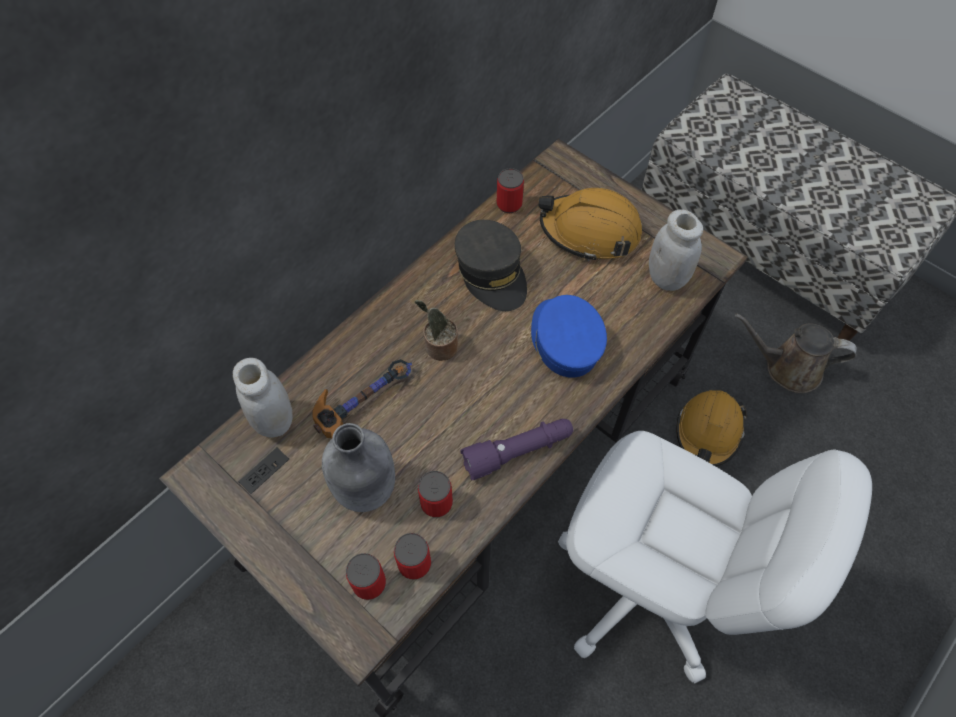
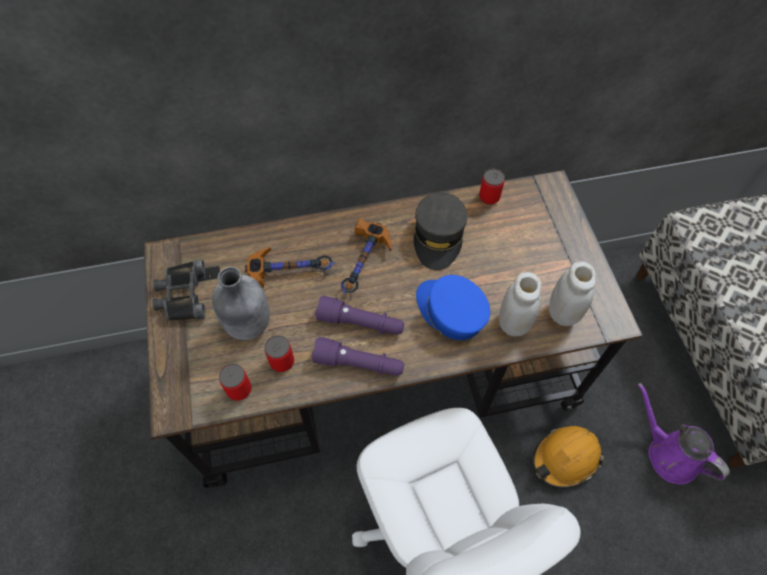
camera: 35 degrees right, 0 degrees up
white jar [233,358,293,438] -> white jar moved to [499,272,542,337]
can [346,553,386,600] -> none
potted plant [414,300,458,361] -> hammer [341,218,391,294]
blue cap [531,295,607,378] -> blue cap turned 60 degrees counterclockwise [416,275,490,340]
orange hard hat [538,188,642,261] -> none
brown watering can [735,313,857,393] -> purple watering can [638,383,730,484]
none -> black binoculars [153,260,206,320]
none -> purple flashlight [315,295,404,335]

